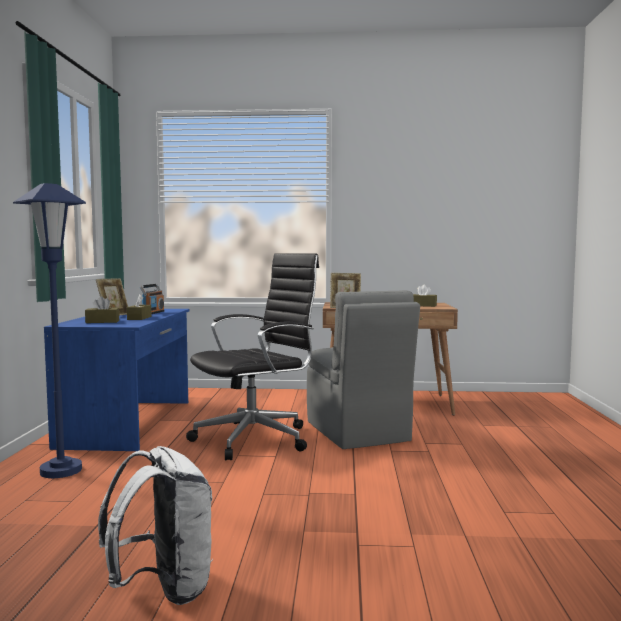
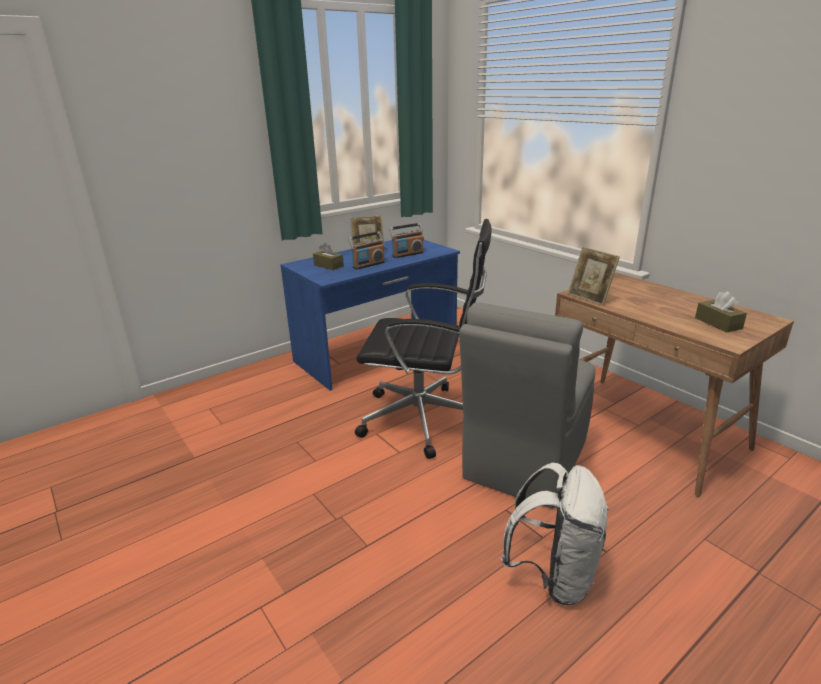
camera: 50 degrees right, 20 degrees up
blue floor lamp [13,183,86,478] -> none
white backpack [98,446,213,605] -> white backpack moved to [501,463,610,605]
brown tissue box [127,294,151,320] -> radio [348,231,385,269]

